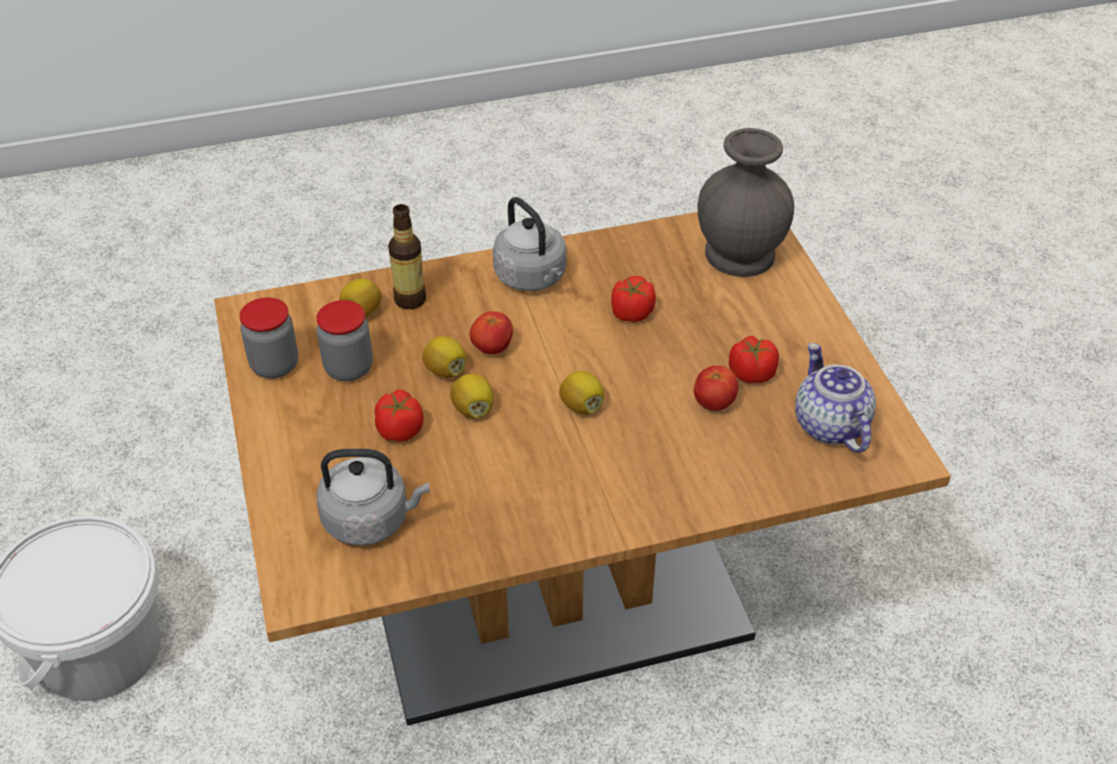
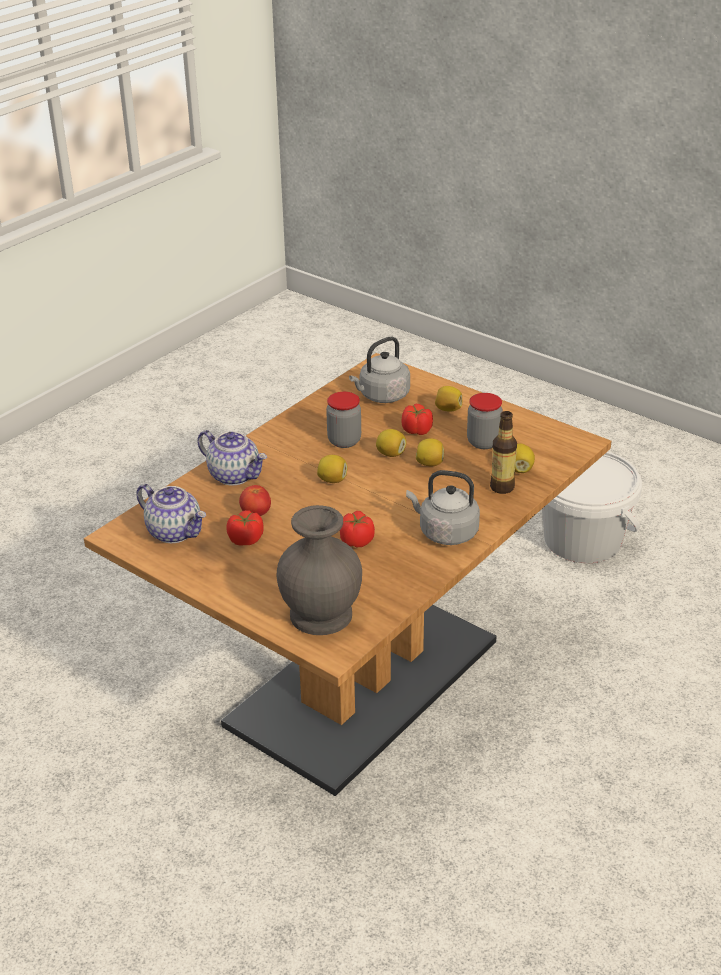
camera: 145 degrees right, 10 degrees down
jar [240,297,298,379] -> jar moved to [326,392,361,448]
tomato [470,311,513,354] -> none
none -> teapot [197,430,267,485]
none -> lemon [435,386,462,411]

